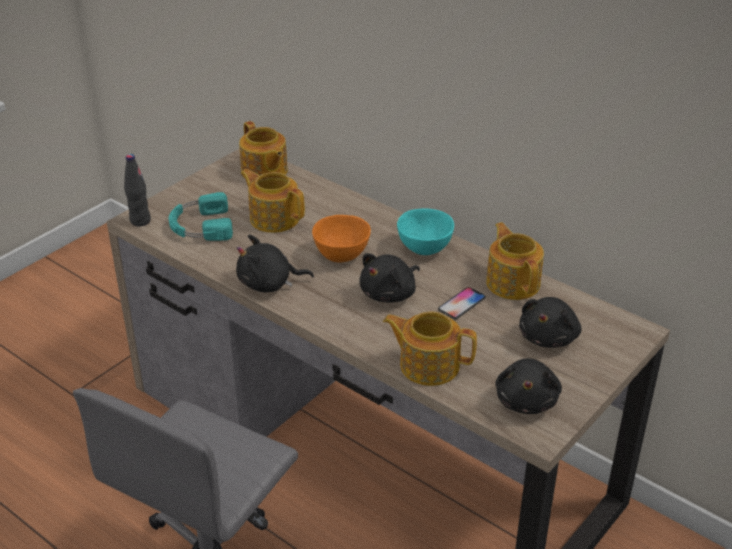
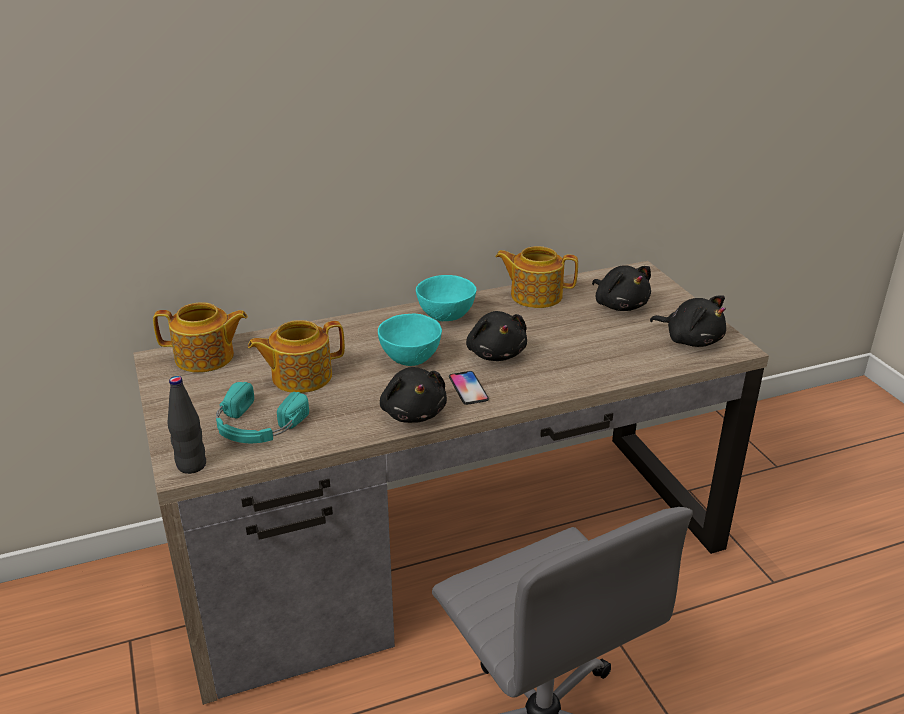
camera: 60 degrees left, 5 degrees down
black plush toy [236,234,314,292] -> black plush toy turned 45 degrees counterclockwise [380,367,447,423]
orange bowl [312,215,371,263] -> turquoise bowl [378,314,442,366]
teapot [383,311,477,386] -> none
phone [438,287,486,319] -> phone moved to [449,371,489,405]

